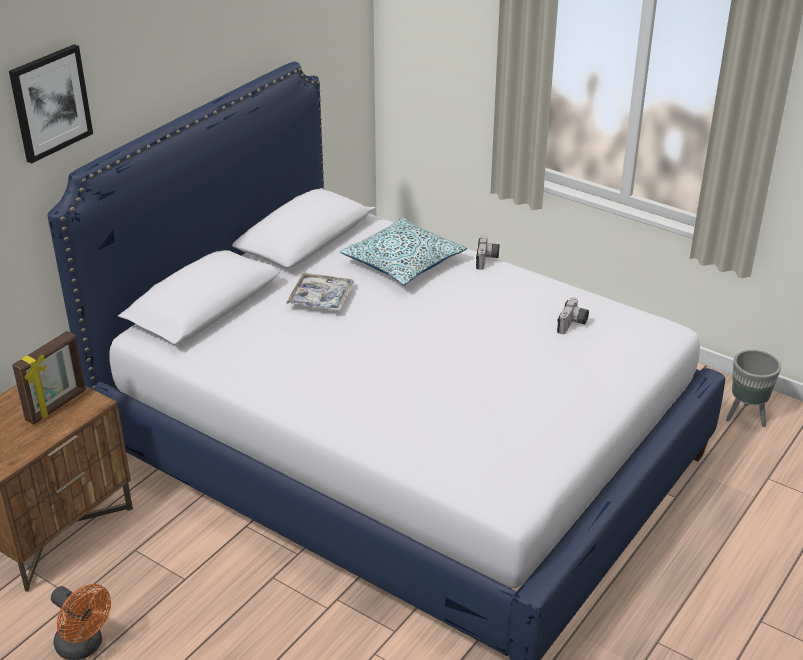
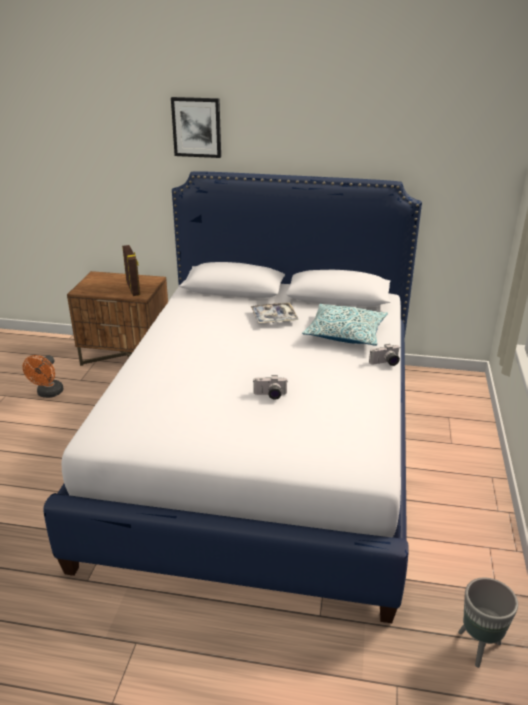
camera: 65 degrees right, 5 degrees down
picture frame [12,331,86,425] -> picture frame turned 120 degrees counterclockwise [122,245,140,296]
camera [557,297,589,334] -> camera moved to [253,375,287,400]

